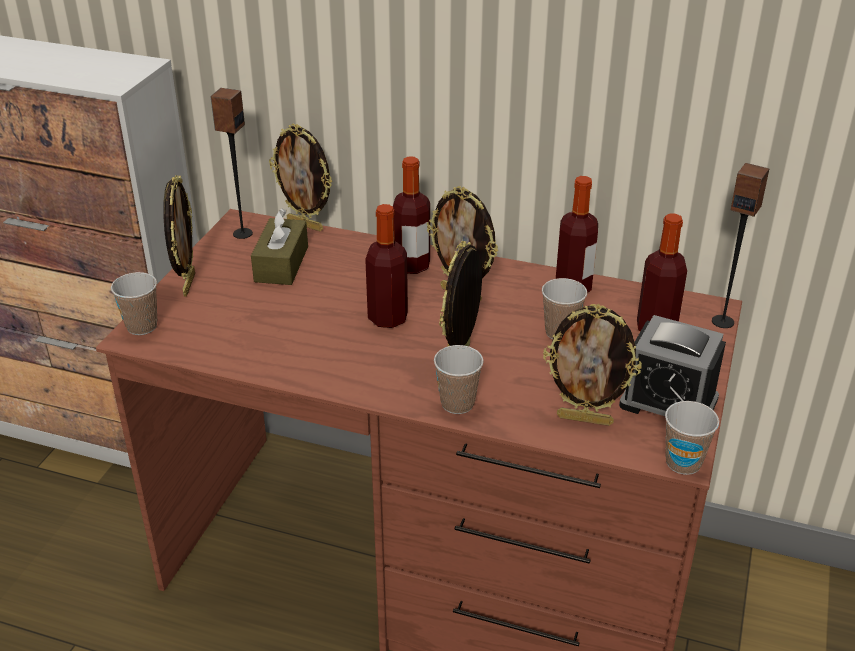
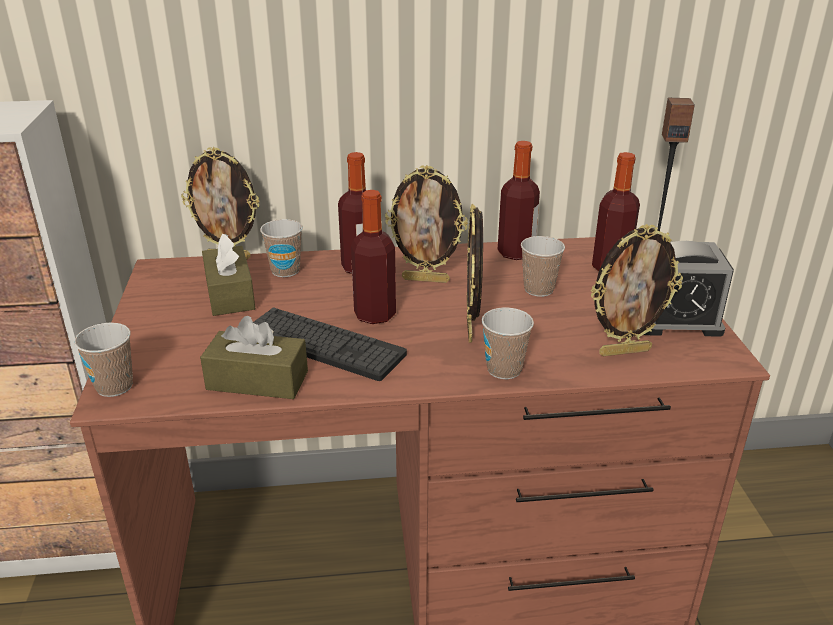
camera: 25 degrees left, 5 degrees down
picture frame [163,175,195,297] -> none
speaker [210,88,253,239] -> none
cup [665,401,719,475] -> cup moved to [260,219,303,277]
none -> brown tissue box [200,316,308,399]
none -> keyboard [253,307,407,381]

